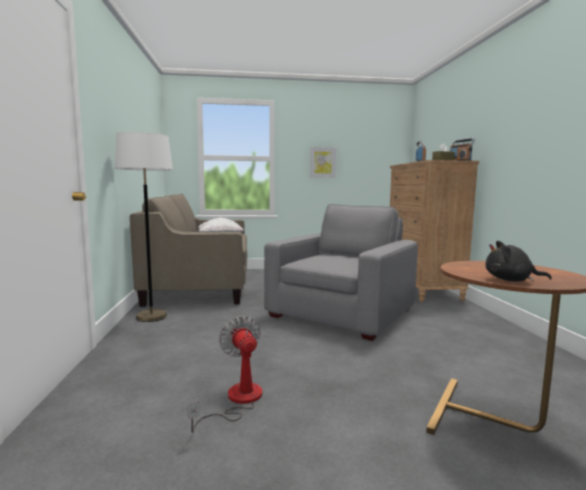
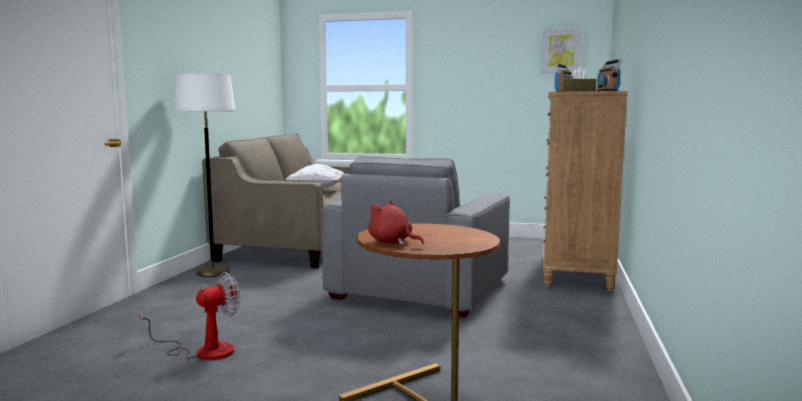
camera: 20 degrees right, 0 degrees up
fan [187,316,262,433] -> fan turned 60 degrees clockwise [140,272,240,360]
grey armchair [264,204,418,341] -> grey armchair turned 150 degrees clockwise [322,156,510,318]
picture [310,147,336,178] -> picture moved to [542,28,582,73]
black plush toy [486,241,552,282] -> red plush toy [368,200,424,245]

